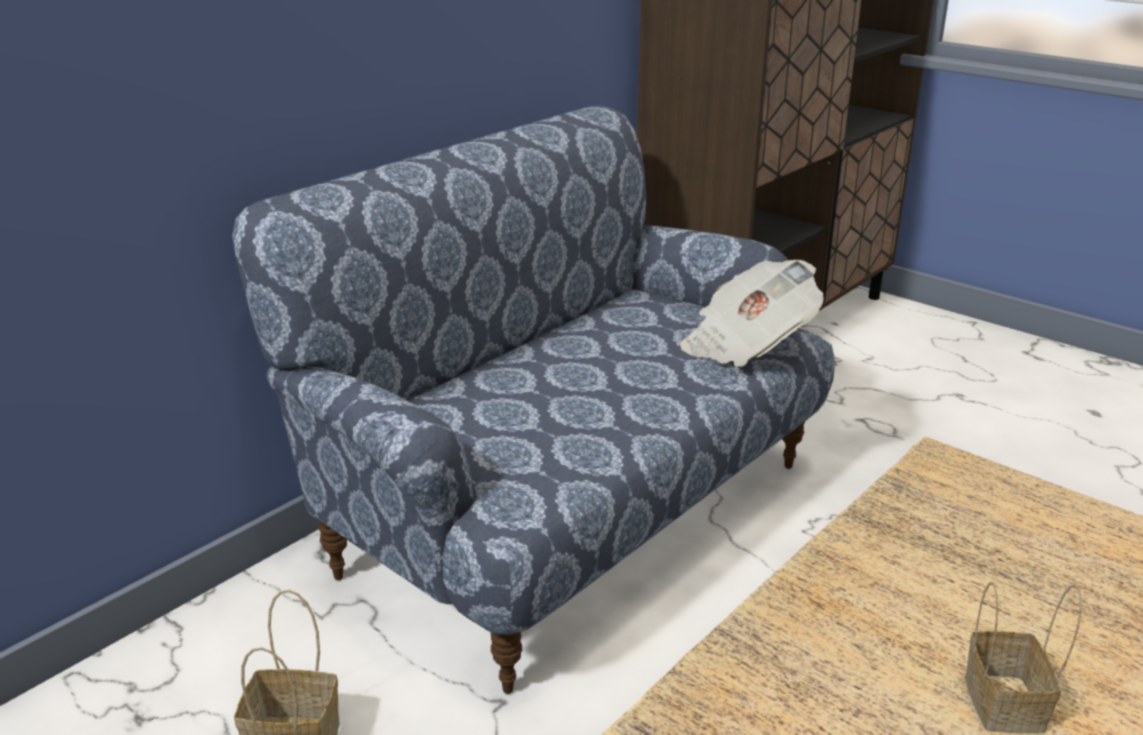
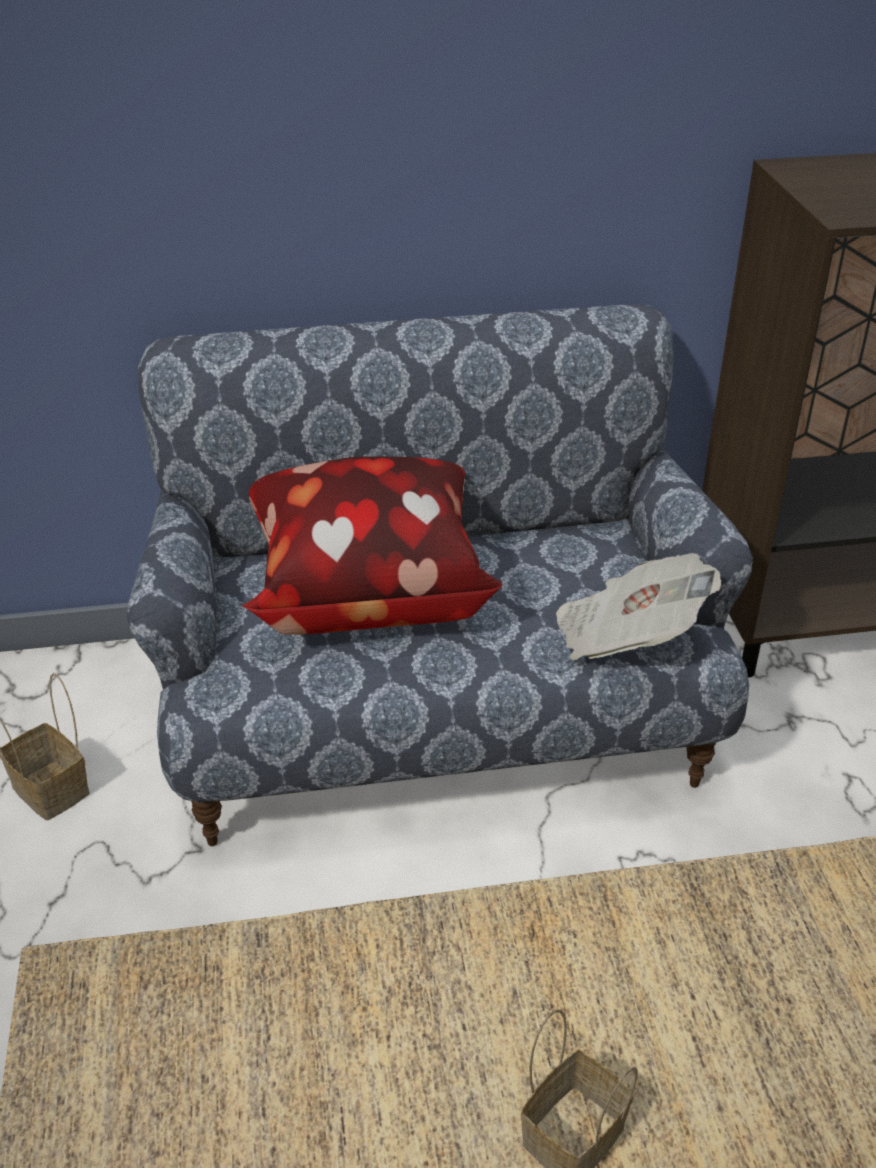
camera: 40 degrees right, 10 degrees up
none -> pillow [241,457,502,635]

